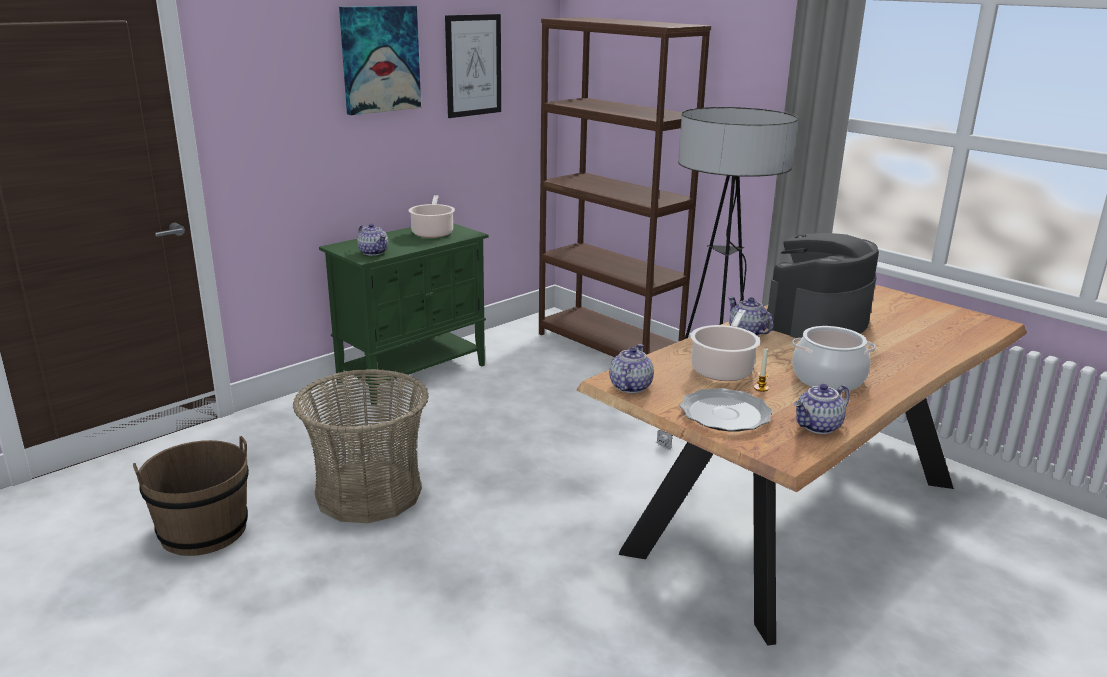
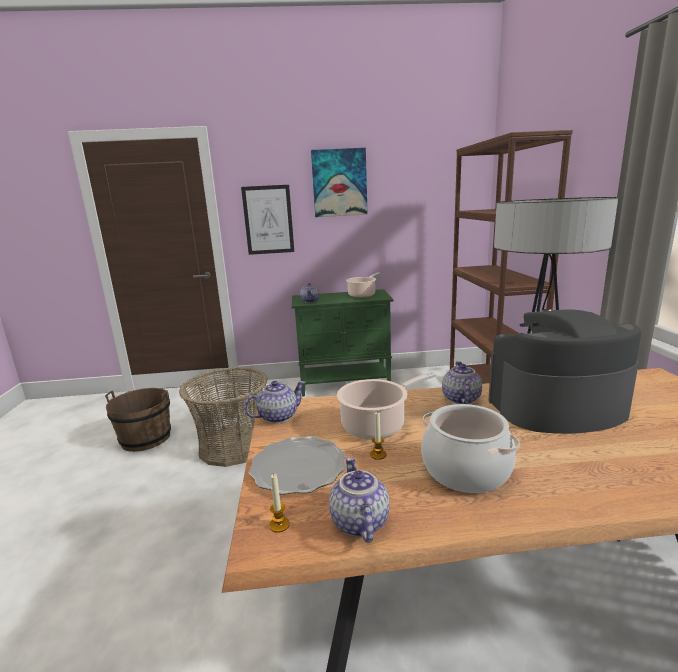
camera: 40 degrees right, 5 degrees down
picture [445,14,501,118] -> picture moved to [241,185,294,255]
teapot [794,384,850,434] -> teapot turned 75 degrees clockwise [329,457,390,543]
none -> candle [269,474,290,533]

